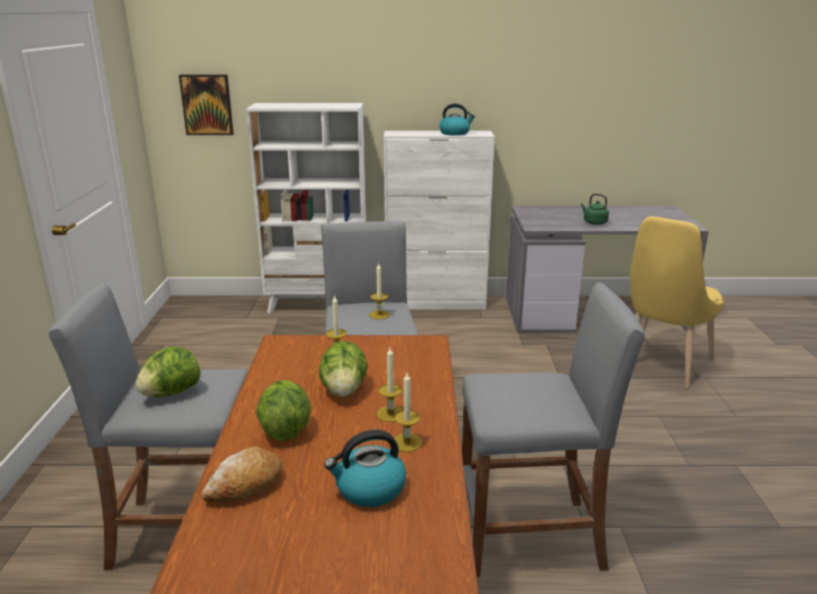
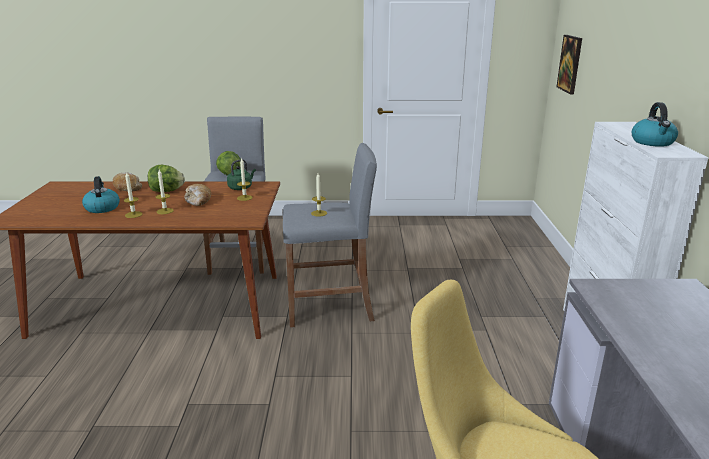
camera: 90 degrees right, 0 degrees up
white bookcase [246,103,366,314] -> none
lettuce [319,341,368,397] -> bread [184,184,211,206]
grey stool [462,282,645,577] -> none
green kettle [581,193,609,225] -> green kettle moved to [227,159,256,190]

